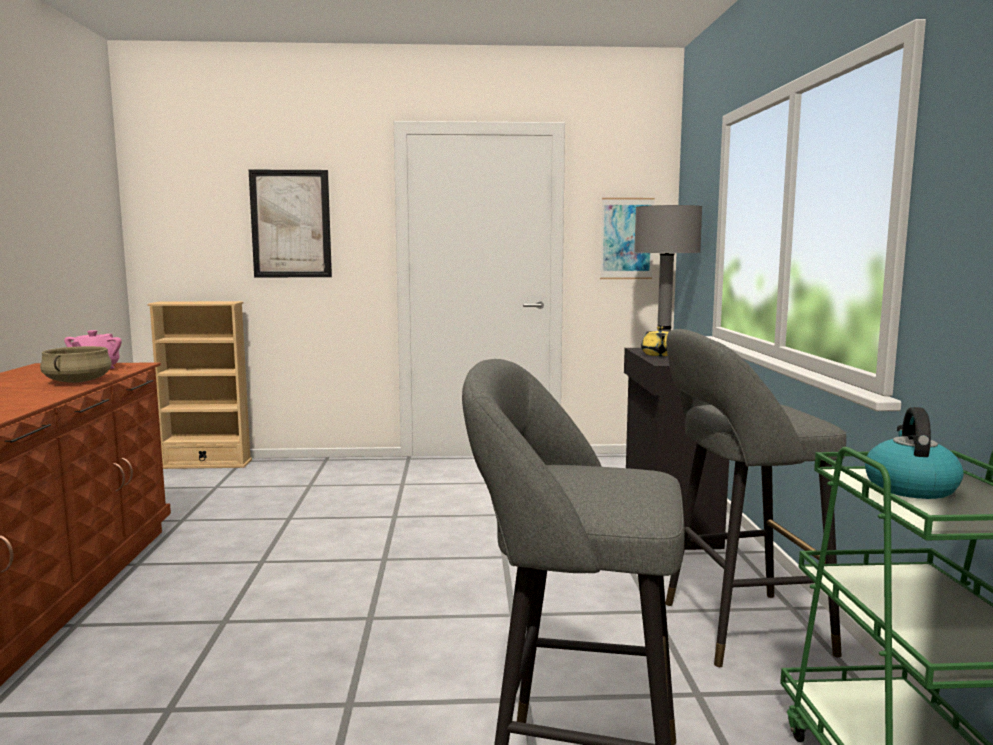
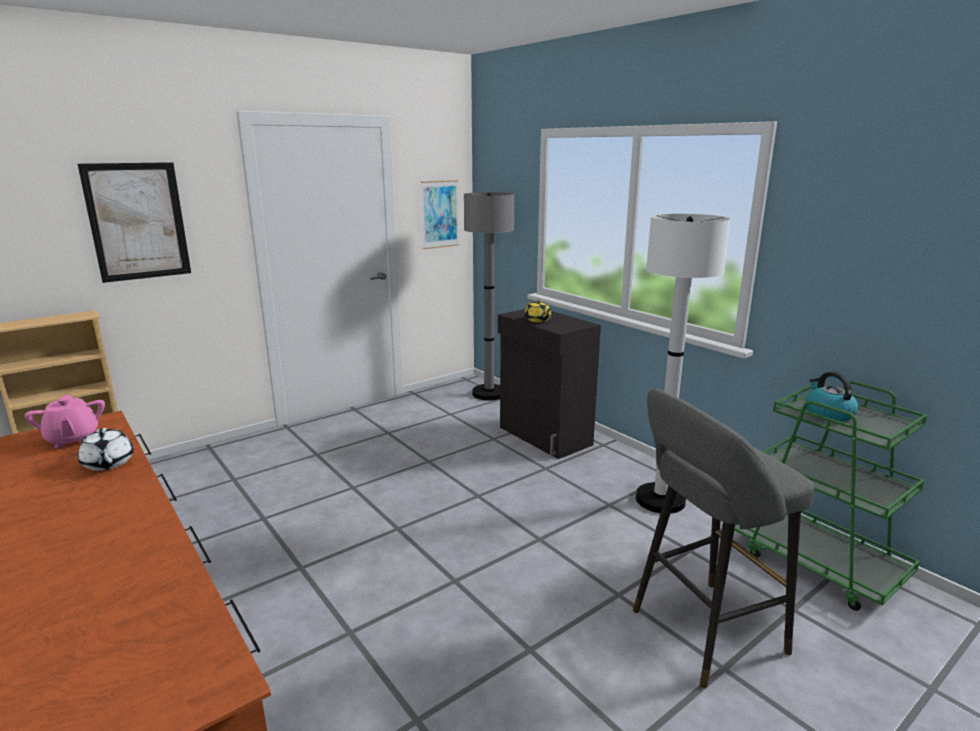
camera: 35 degrees left, 10 degrees up
beige cooking pot [40,346,112,383] -> white teapot [78,428,134,471]
grey stool [665,329,846,667] -> white floor lamp [636,214,731,514]

